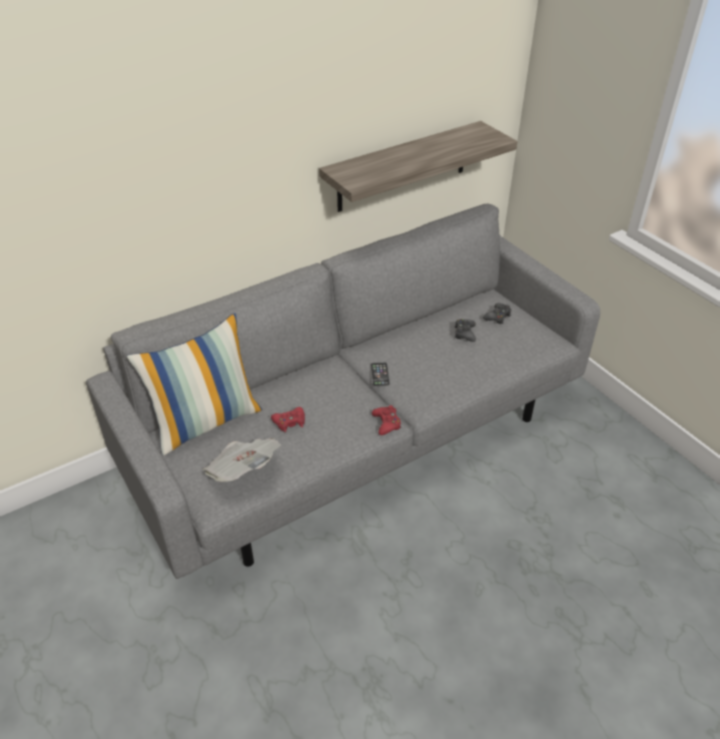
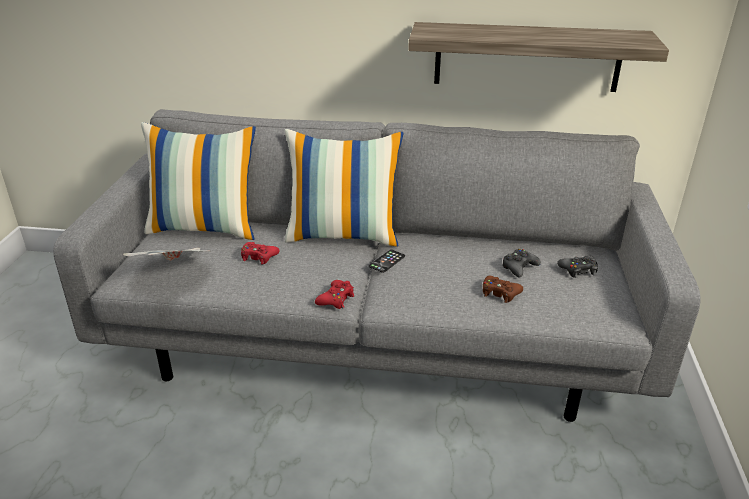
camera: 40 degrees right, 10 degrees down
none -> pillow [285,129,403,247]
none -> brown game controller [483,276,523,303]

